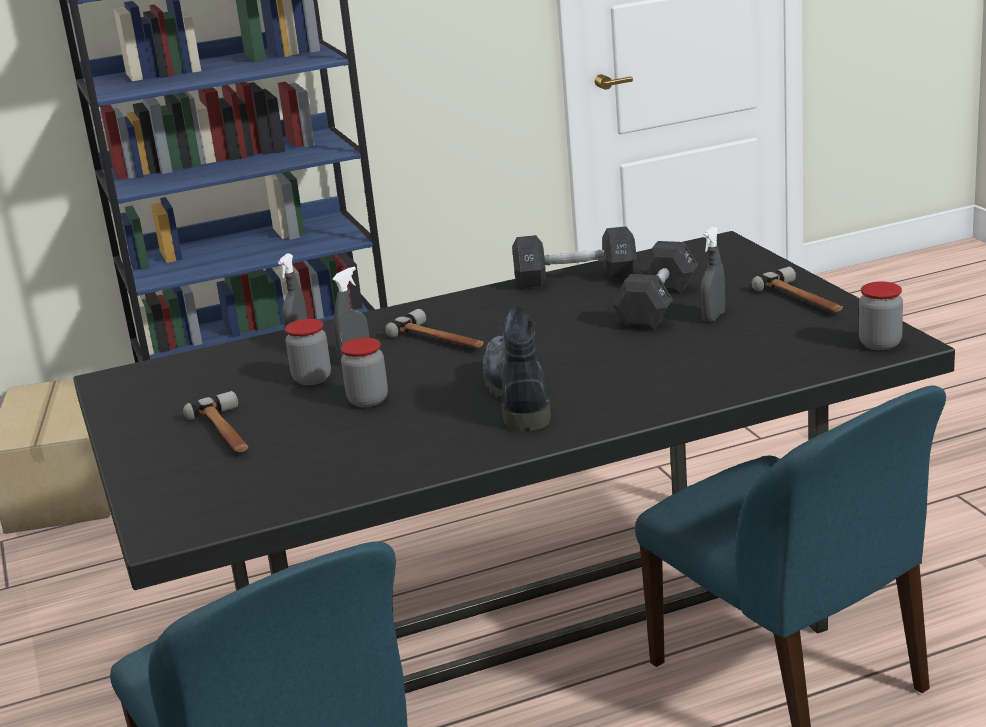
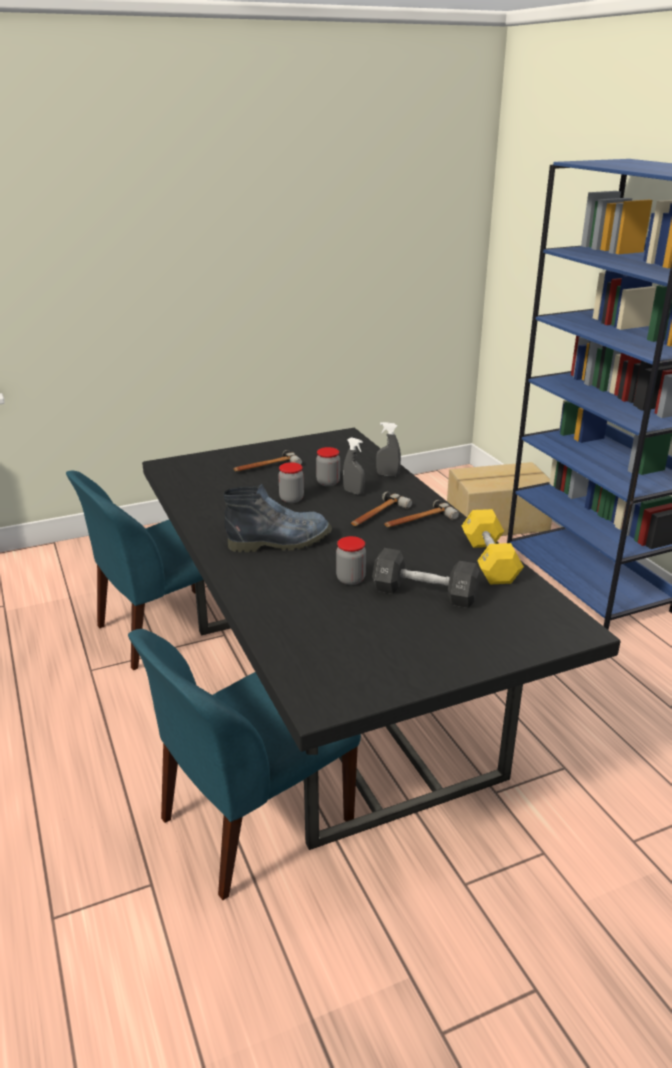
camera: 85 degrees right, 5 degrees up
black dumbbell [512,226,637,289] -> yellow dumbbell [462,509,524,585]
grey spray bottle [700,227,725,322] -> none
hammer [751,267,843,312] -> hammer moved to [384,500,459,527]
jar [859,282,903,351] -> jar moved to [336,536,366,585]

